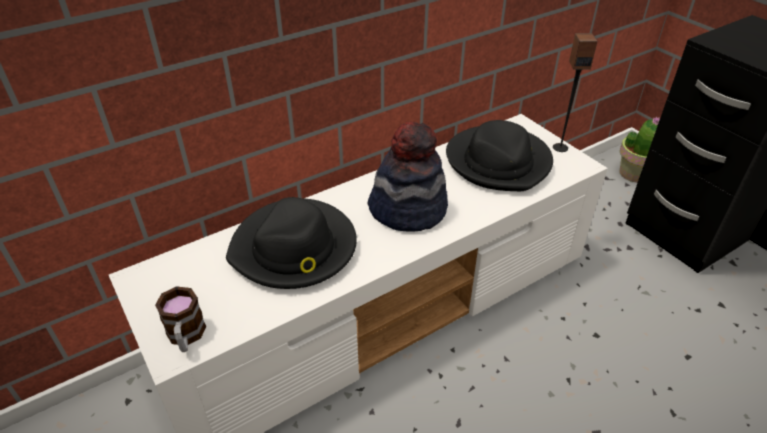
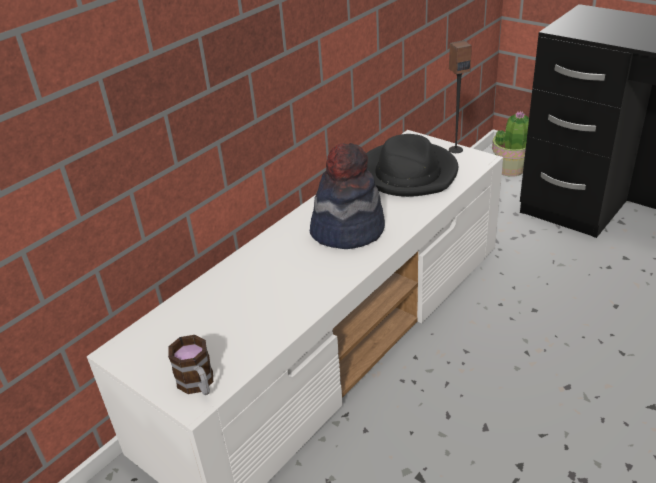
camera: 15 degrees left, 5 degrees down
black hat [226,197,357,289] -> none

